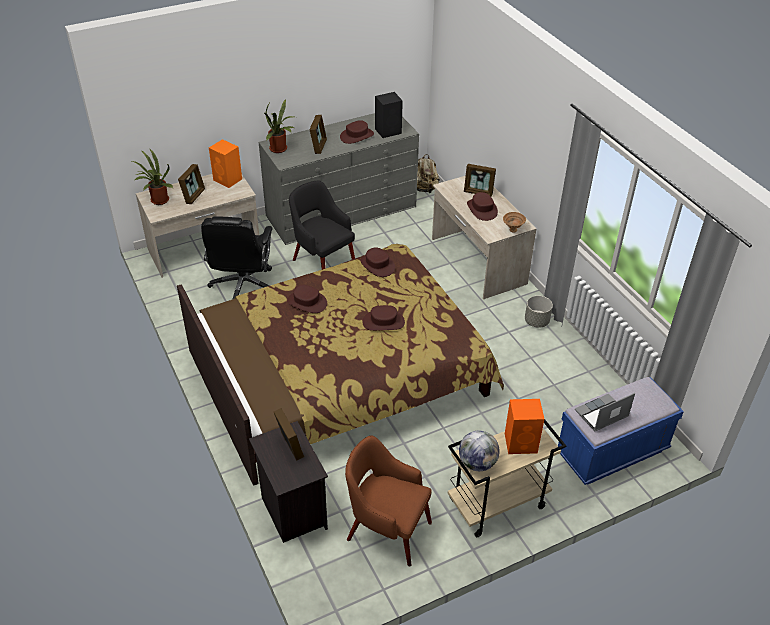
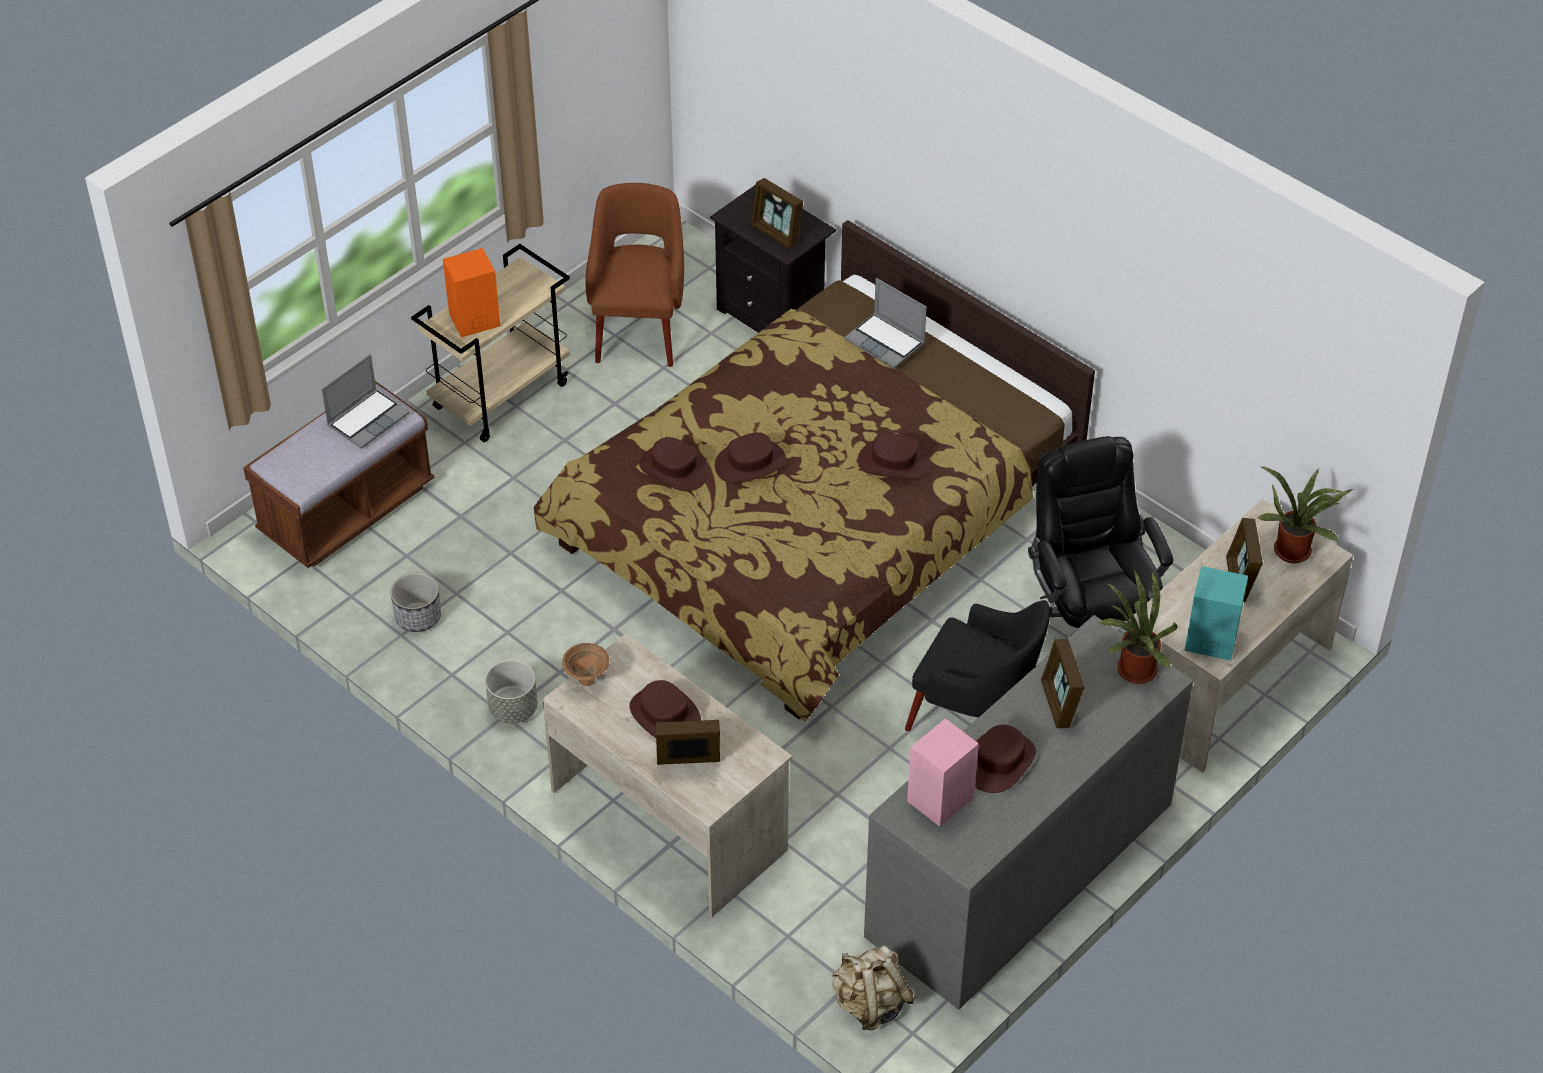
camera: 160 degrees right, 5 degrees up
orange speaker [209,139,242,188] -> turquoise speaker [1185,566,1248,661]
brown armchair [345,435,432,566] -> brown armchair turned 90 degrees counterclockwise [586,183,684,367]
brown hat [361,247,395,277] -> brown hat moved to [639,437,709,491]
black speaker [375,92,403,138] -> pink speaker [907,718,979,827]
globe [459,431,500,471] -> none
blue bench [558,377,684,485] -> brown bench [243,381,435,568]
none -> planter [390,573,441,632]
none -> laptop [844,278,927,368]

